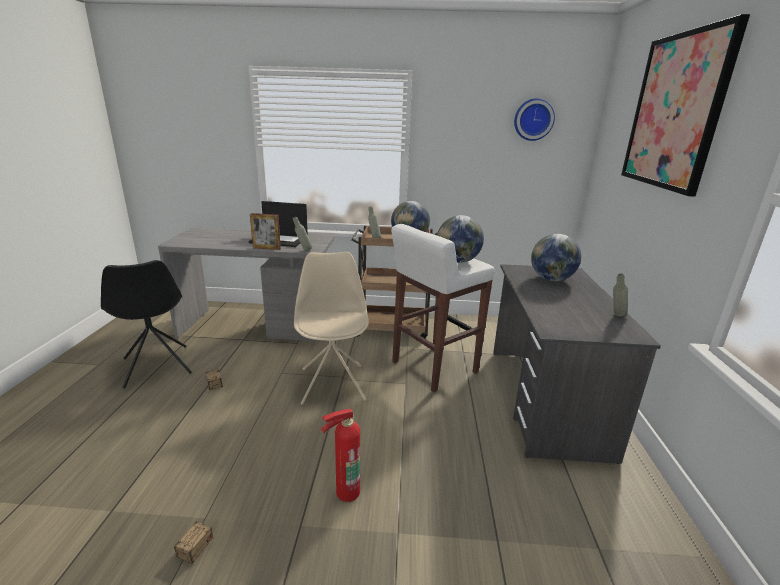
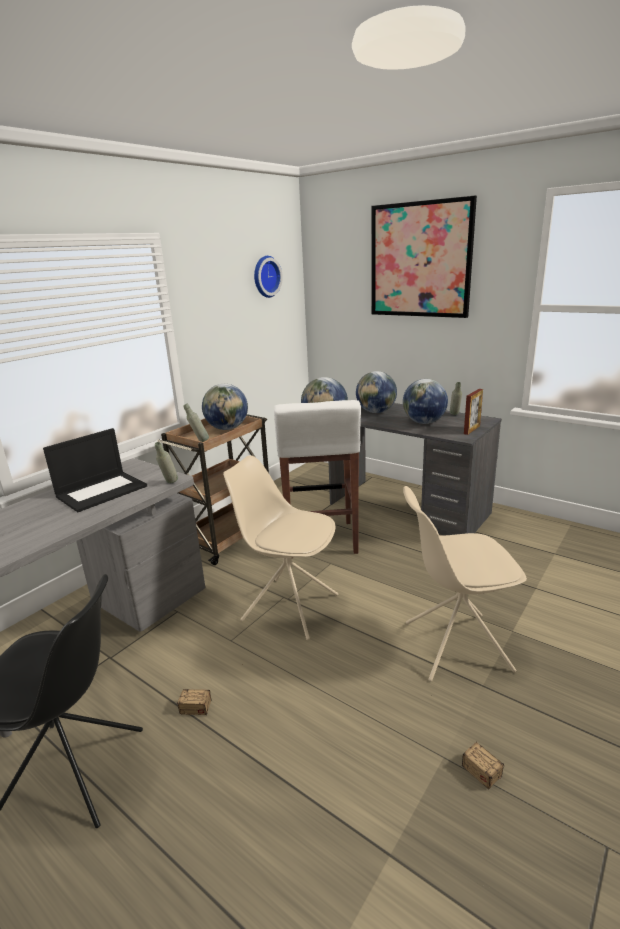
camera: 55 degrees left, 0 degrees up
picture frame [250,213,281,250] -> picture frame moved to [464,389,483,435]
fire extinguisher [321,409,360,502] -> beige chair [403,486,527,681]
none -> globe [403,379,448,424]

